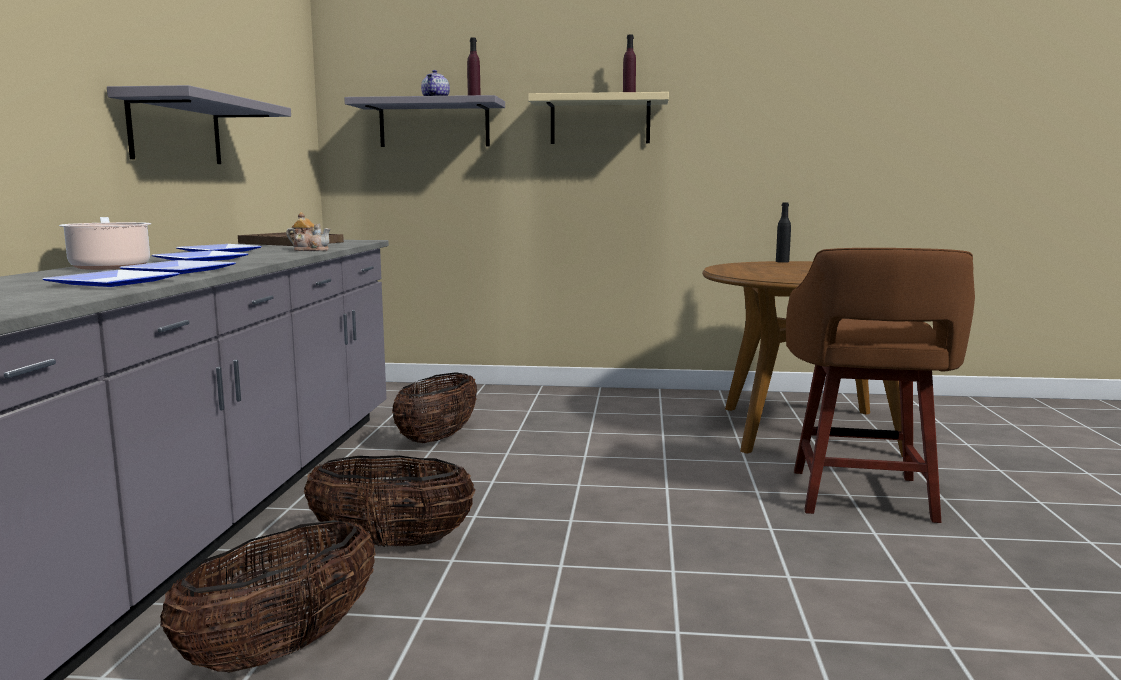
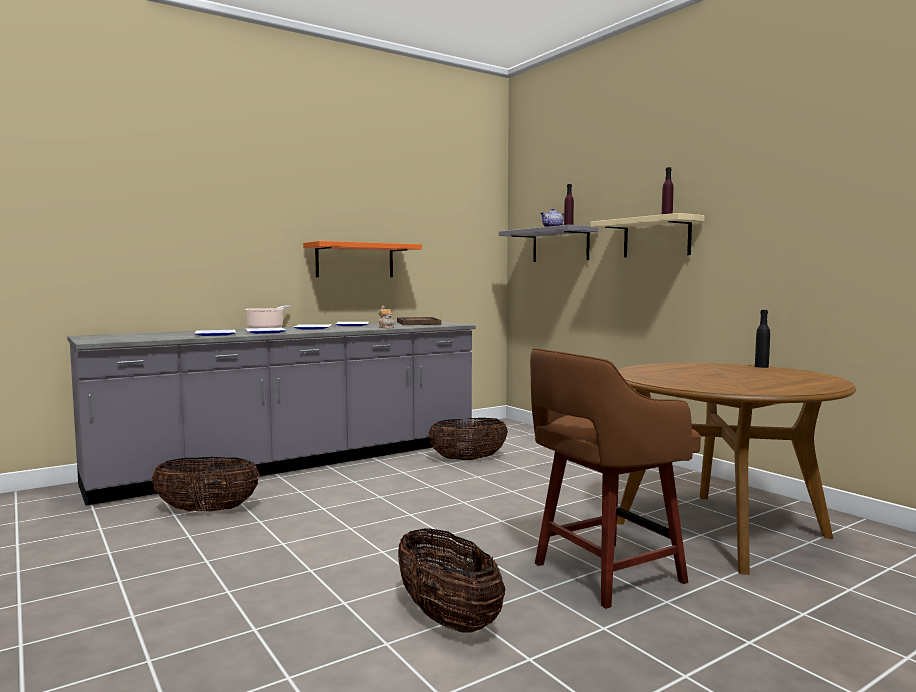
camera: 50 degrees right, 5 degrees down
grey shelf [107,85,291,164] -> orange shelf [303,241,422,277]
basket [304,455,476,547] -> basket moved to [398,528,505,633]

